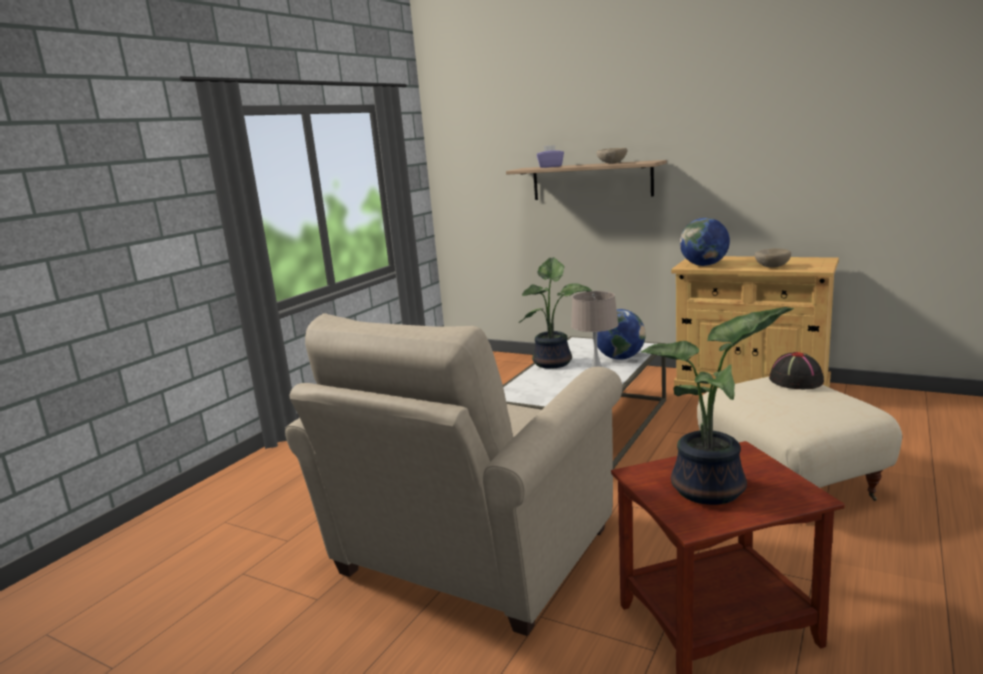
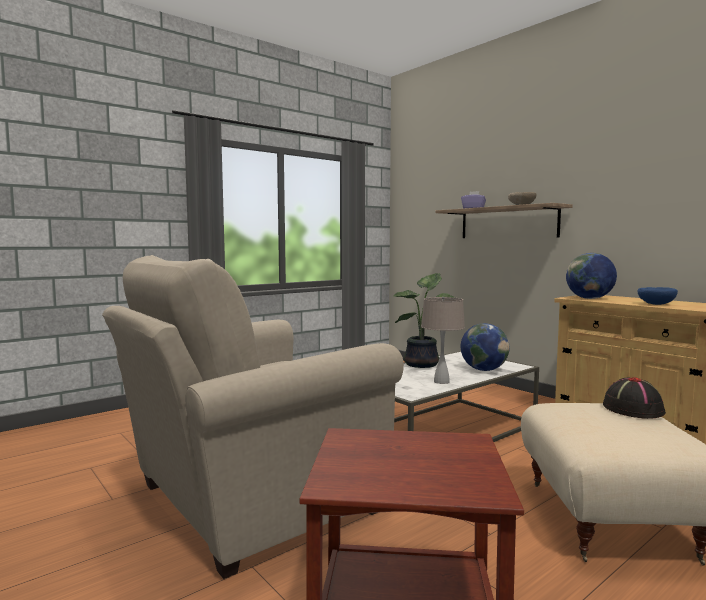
camera: 20 degrees right, 10 degrees down
potted plant [641,307,794,505] -> none
beige bowl [755,248,791,267] -> blue bowl [637,287,678,305]

